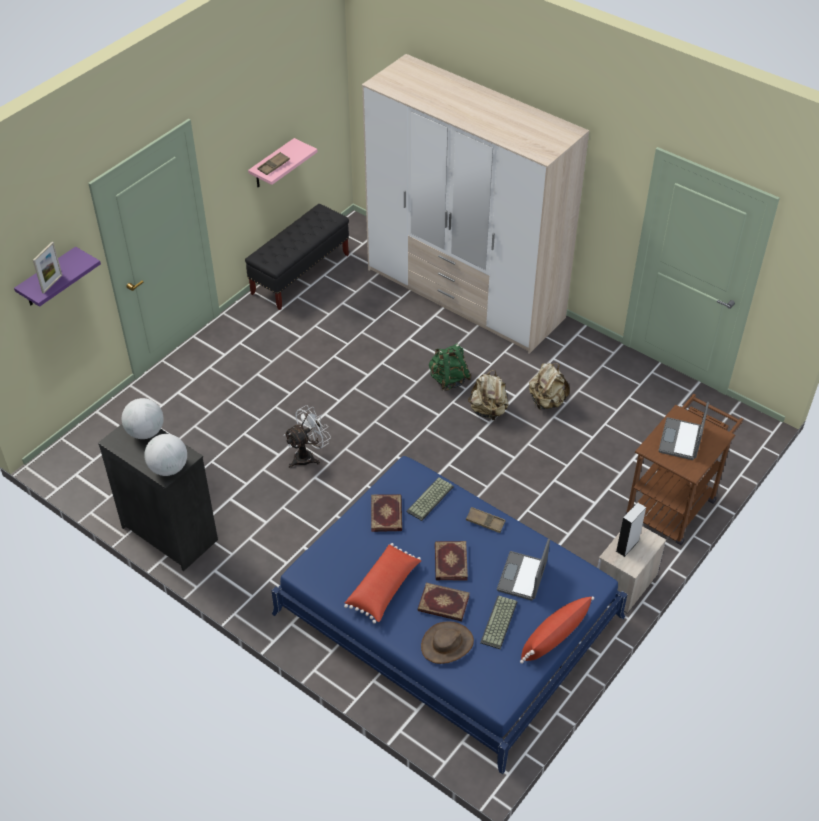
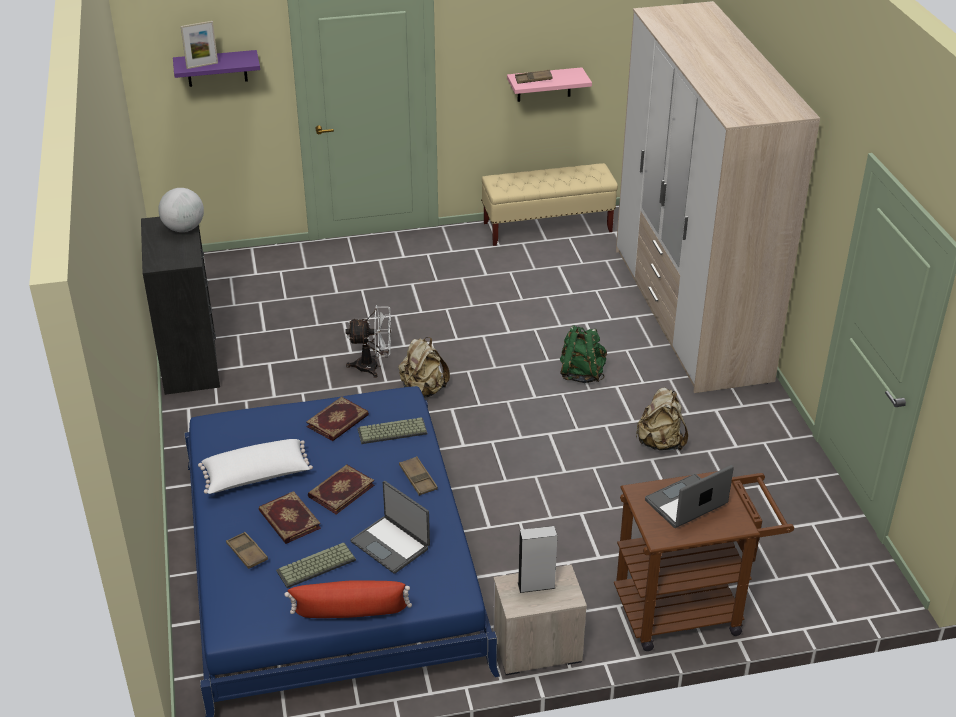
camera: 40 degrees right, 10 degrees down
globe [144,434,187,476] -> none
black bench [245,204,349,310] -> beige bench [481,163,618,246]
red pillow [344,543,421,624] -> white pillow [198,439,313,494]
brown hat [421,621,474,664] -> brown tray [226,532,268,569]
beige backpack [468,370,509,420] -> beige backpack moved to [398,337,450,397]
laptop [497,539,550,600] -> laptop turned 105 degrees counterclockwise [350,481,430,574]

